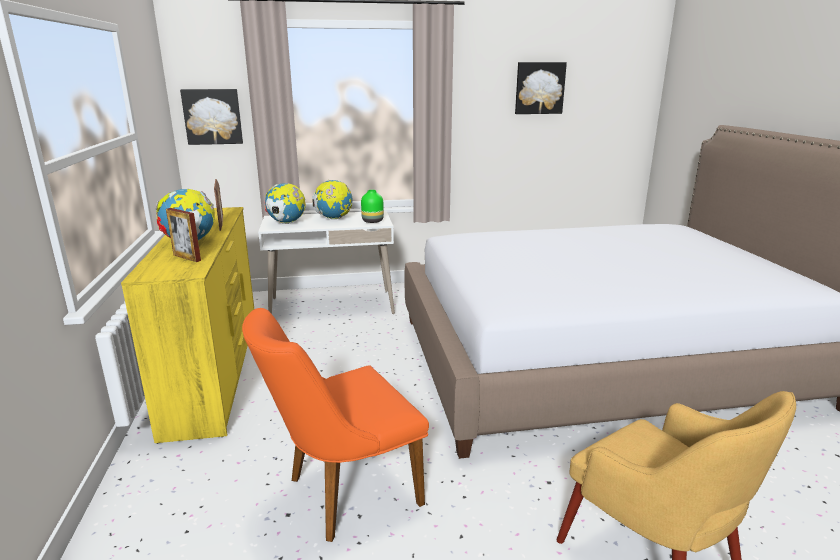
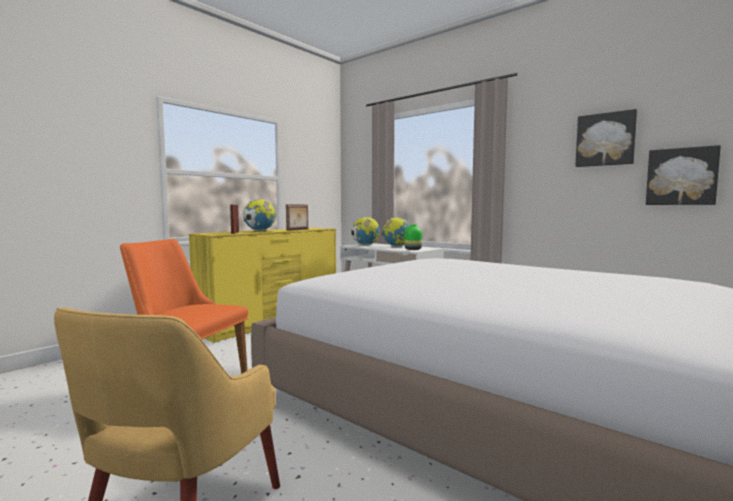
camera: 50 degrees right, 15 degrees down
picture [180,89,243,145] -> picture moved to [646,145,721,205]

